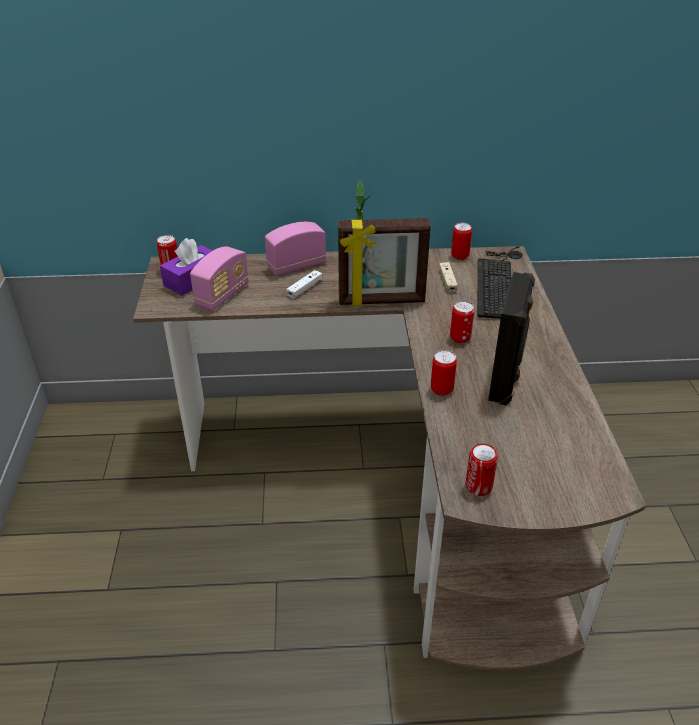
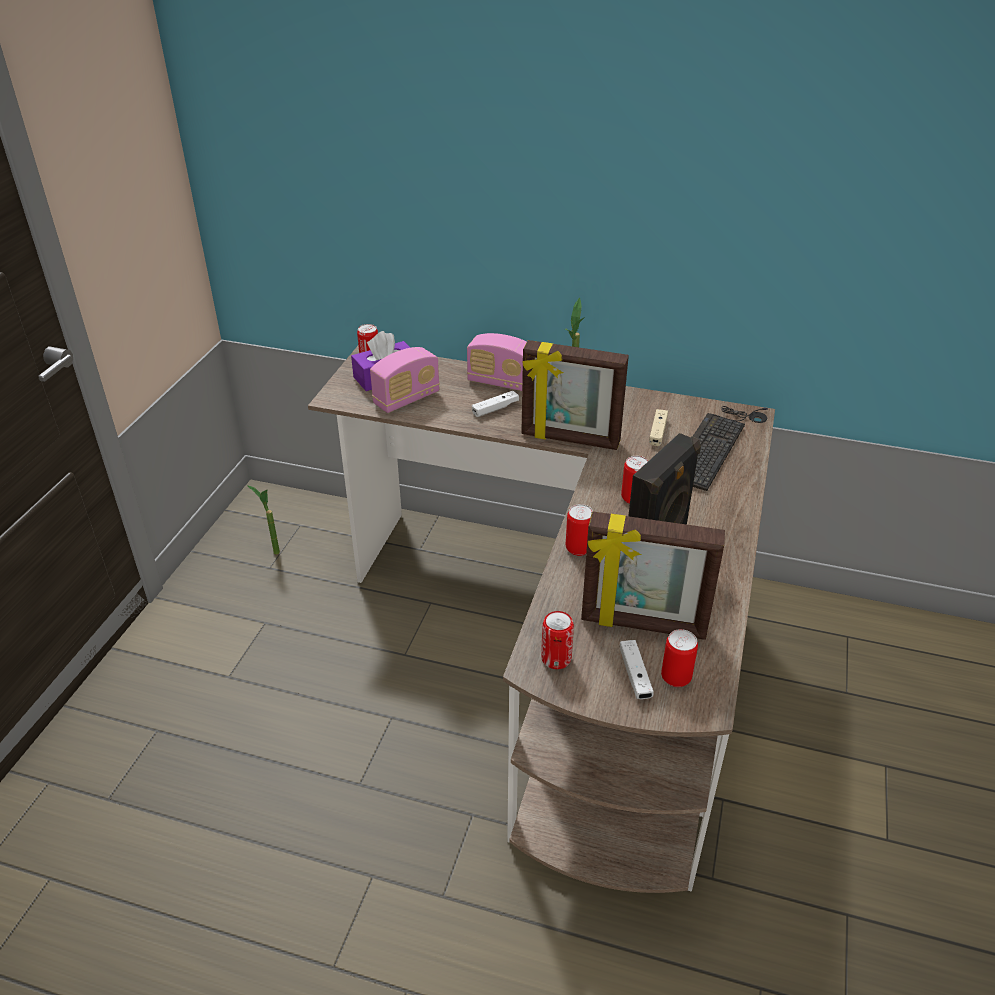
camera: 20 degrees right, 0 degrees up
radio [265,222,326,276] -> radio turned 150 degrees counterclockwise [467,333,527,391]
can [451,223,472,260] -> can moved to [661,629,698,687]
none -> potted plant [247,485,280,555]
none -> picture frame [581,511,725,640]
none -> white game controller [620,640,654,699]

